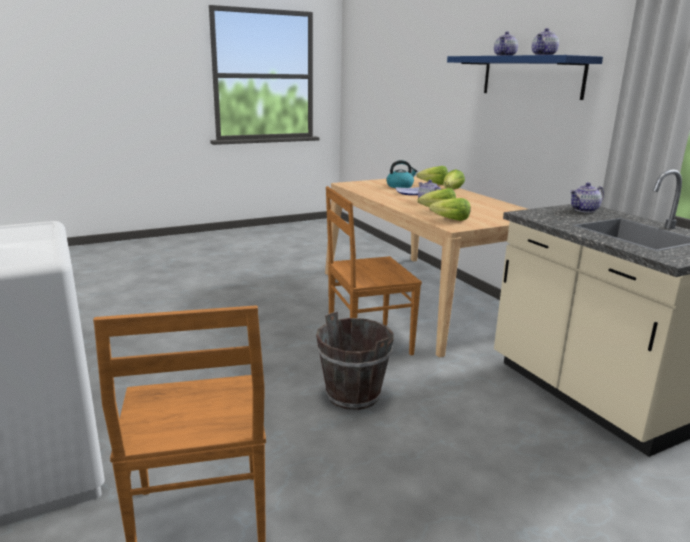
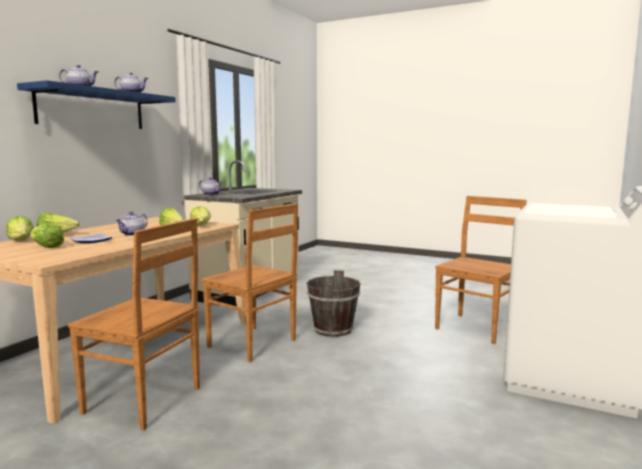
camera: 125 degrees left, 10 degrees down
kettle [387,160,417,188] -> lettuce [31,223,64,248]
none -> brown chair [68,218,200,430]

